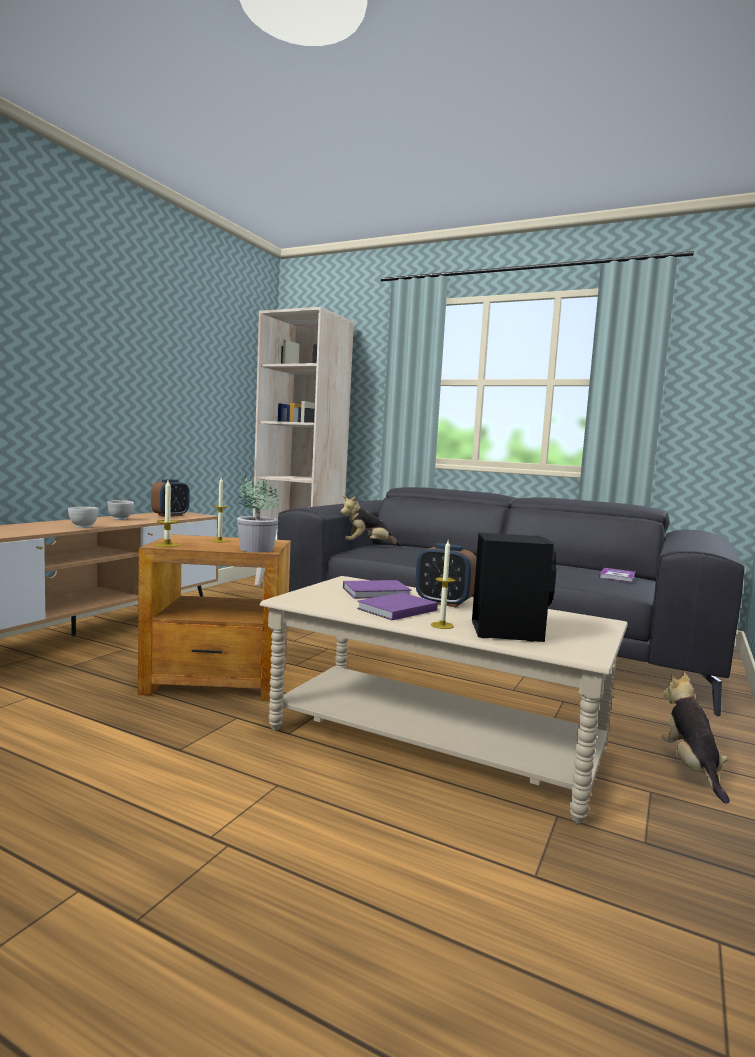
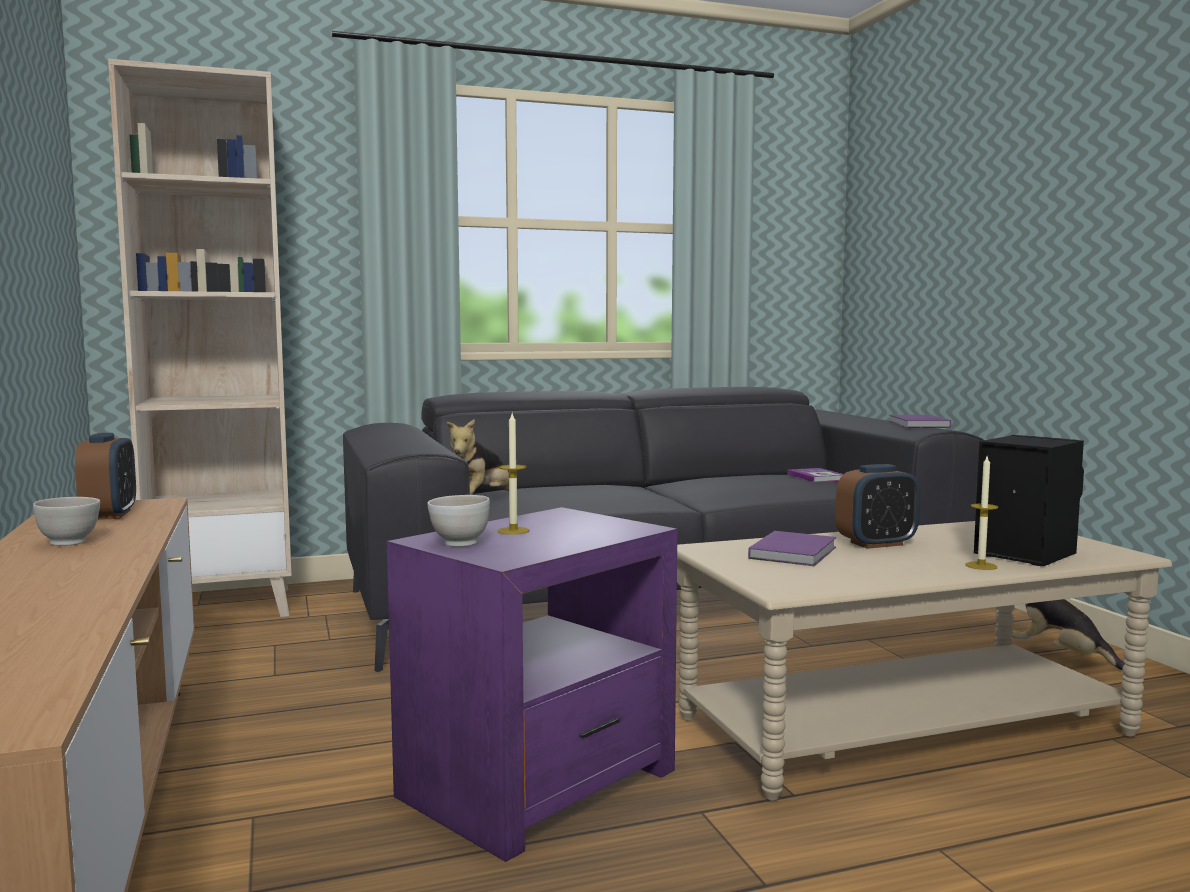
camera: 45 degrees left, 0 degrees up
white bowl [68,507,99,528] -> white bowl moved to [427,495,490,547]
brown side table [138,534,291,701] -> purple side table [387,507,677,862]
candle [154,480,180,547] -> none
potted plant [237,476,278,552] -> none
purple book [357,593,438,620] -> purple book moved to [889,415,951,428]

